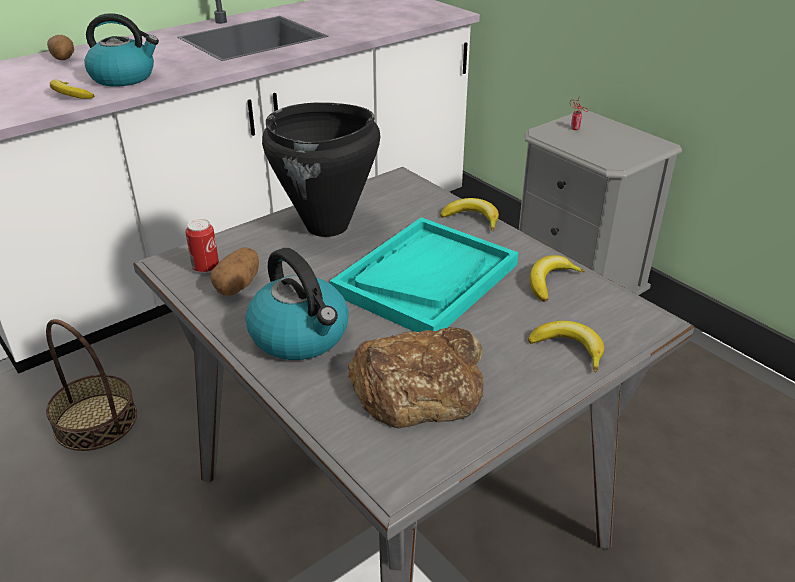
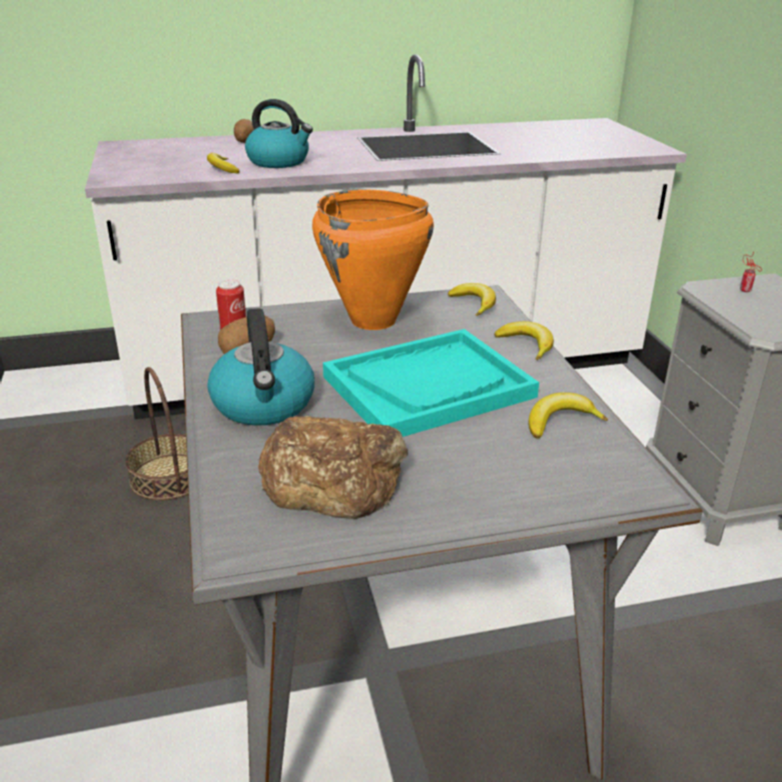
camera: 25 degrees right, 5 degrees down
black cooking pot [262,102,380,237] -> orange cooking pot [312,189,434,330]
banana [528,321,604,373] -> banana moved to [448,283,496,316]

